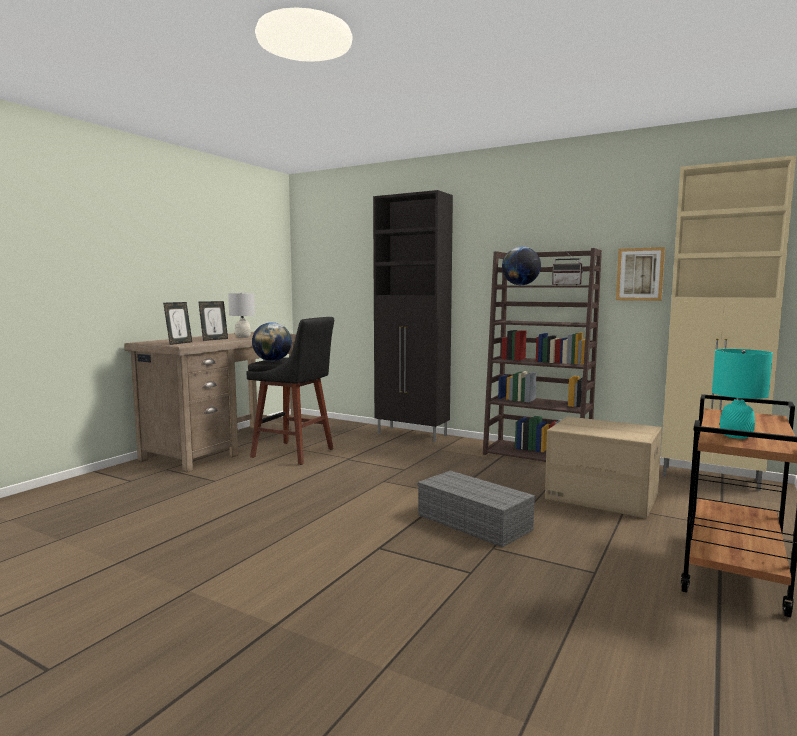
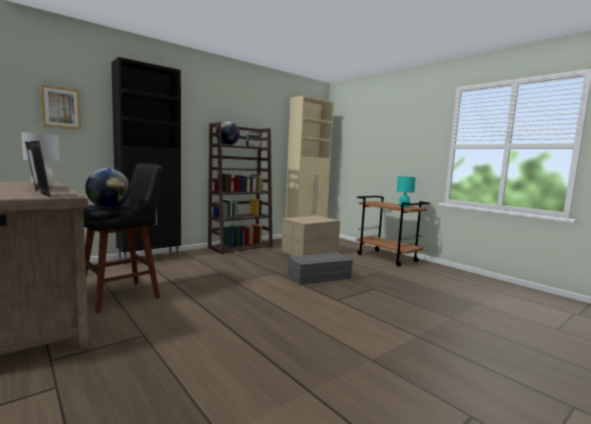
camera: 70 degrees left, 0 degrees up
picture [616,247,665,301] -> picture moved to [40,85,81,129]

